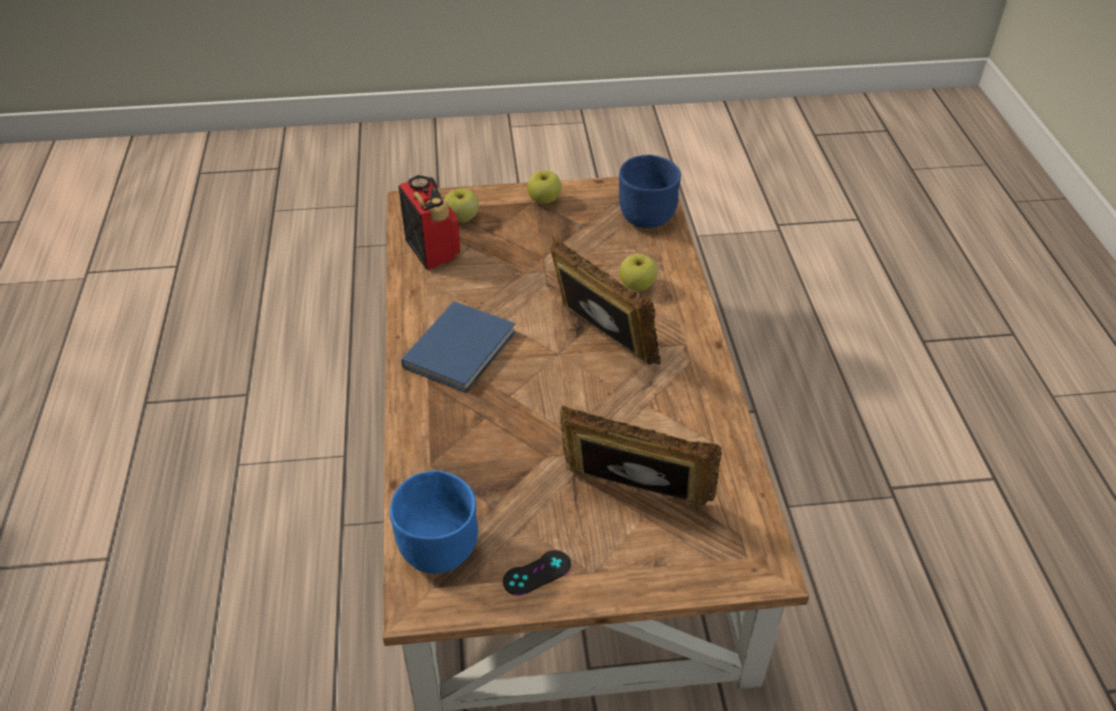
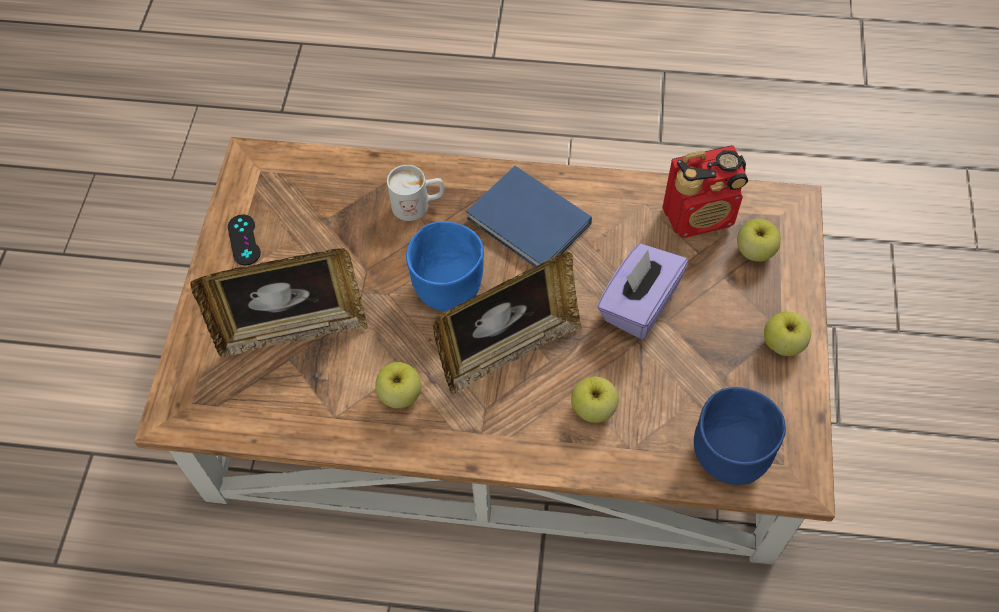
camera: 105 degrees right, 15 degrees up
blue bowl [390,470,478,573] -> blue bowl moved to [406,221,484,311]
picture frame [560,406,722,506] -> picture frame turned 45 degrees clockwise [190,248,368,357]
none -> apple [375,362,422,408]
none -> white mug [387,165,444,221]
none -> purple tissue box [597,244,688,339]

